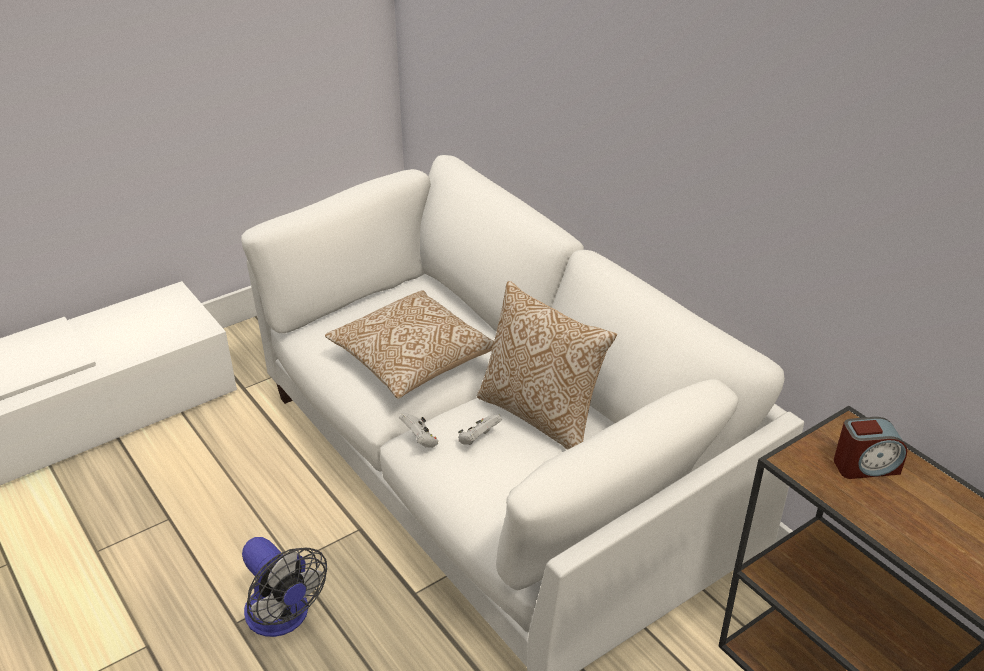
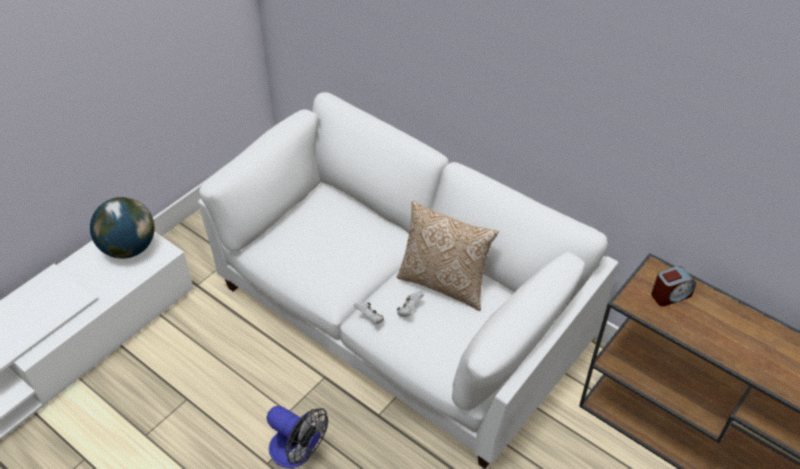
camera: 15 degrees left, 10 degrees up
pillow [325,290,494,399] -> none
none -> globe [90,197,155,259]

